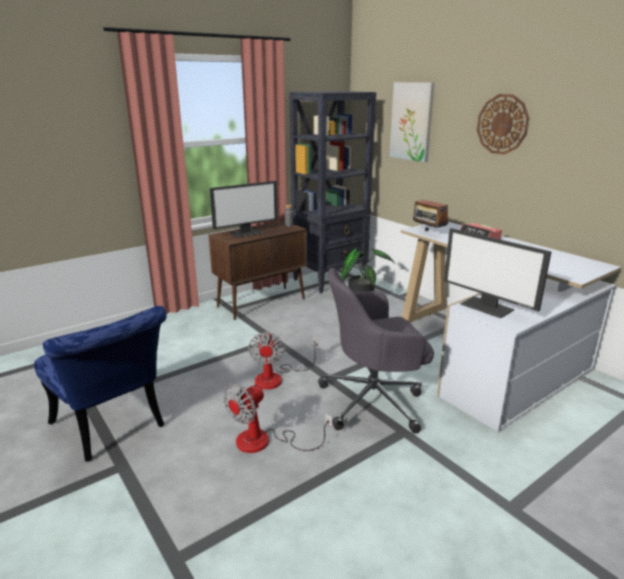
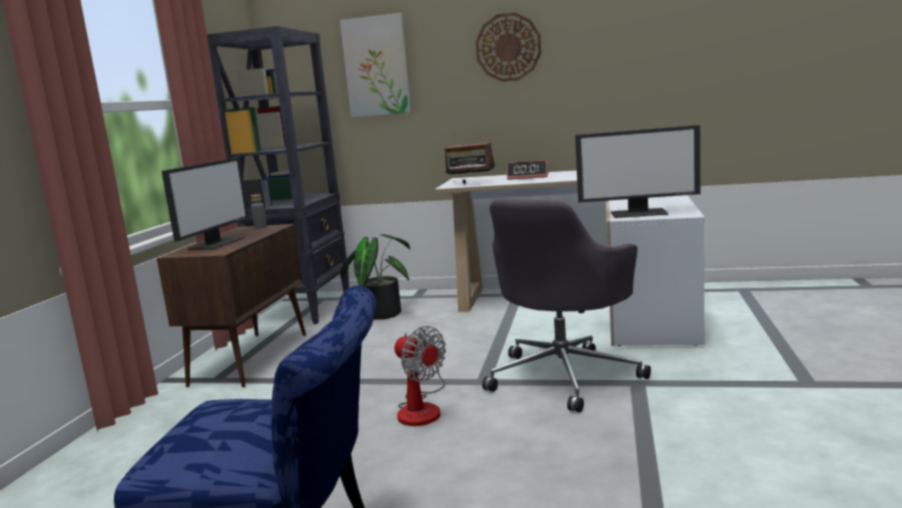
camera: 40 degrees left, 10 degrees down
fan [224,384,332,453] -> none

